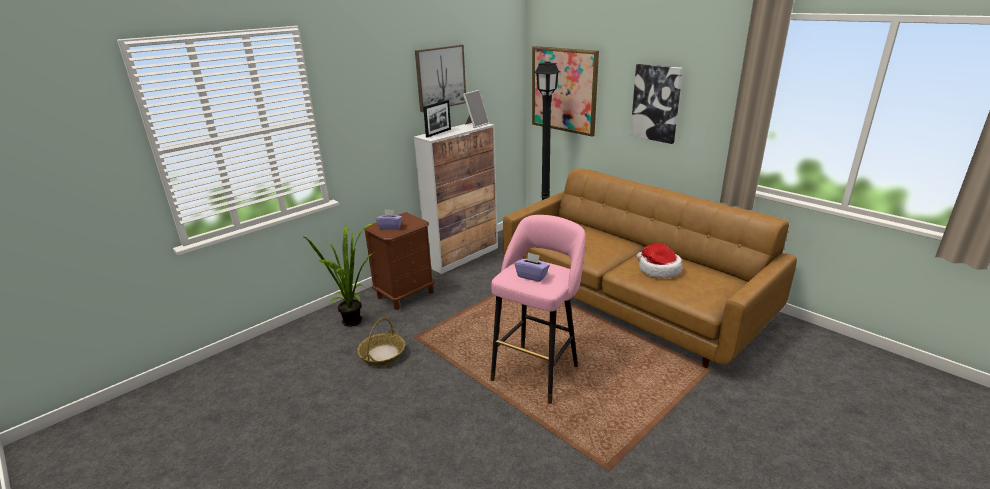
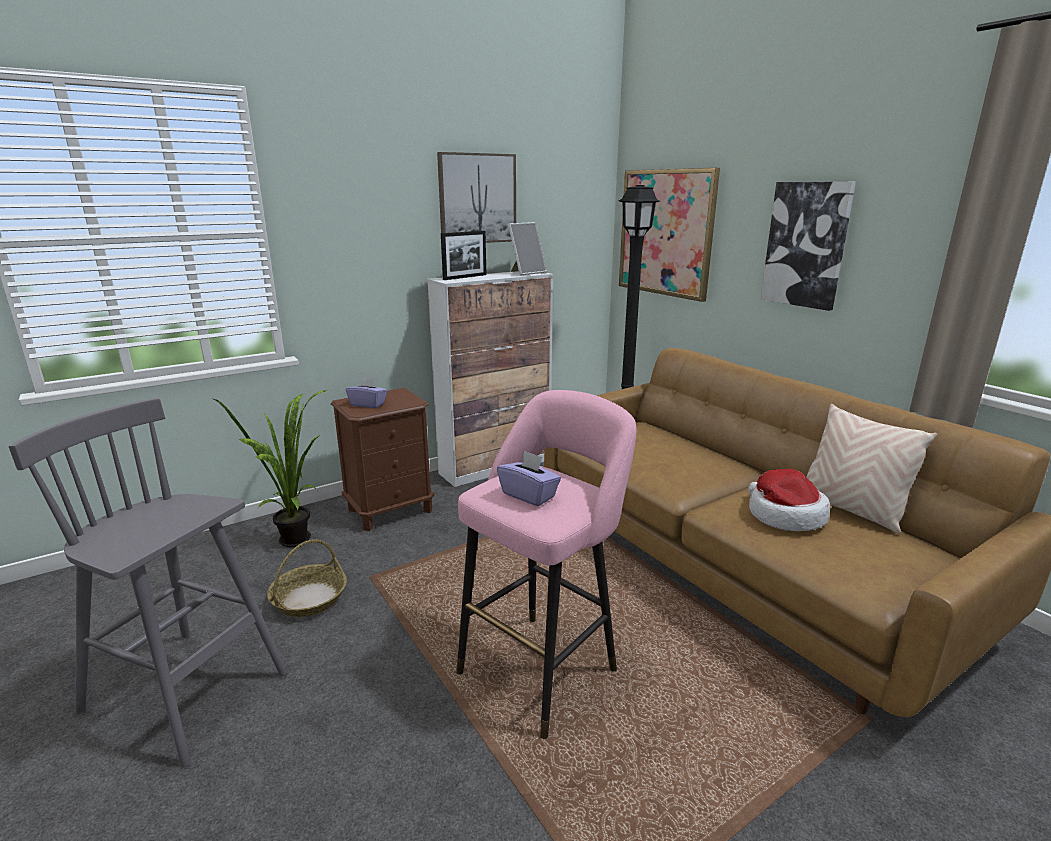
camera: 10 degrees right, 5 degrees down
none -> grey stool [9,398,287,767]
none -> beige pillow [806,404,937,533]

